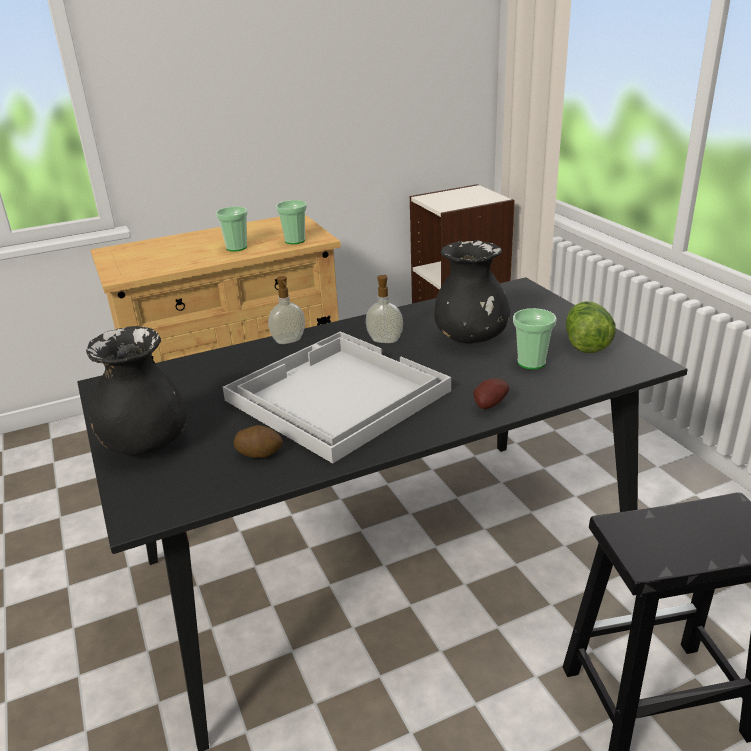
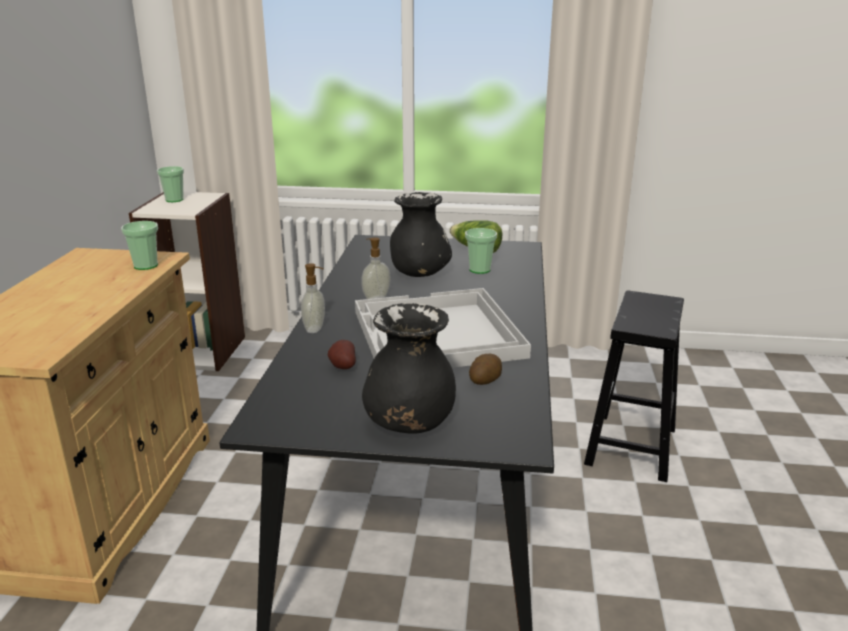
camera: 60 degrees left, 5 degrees down
cup [216,207,248,251] -> cup moved to [157,166,184,202]
potato [473,378,509,410] -> potato moved to [328,340,356,369]

